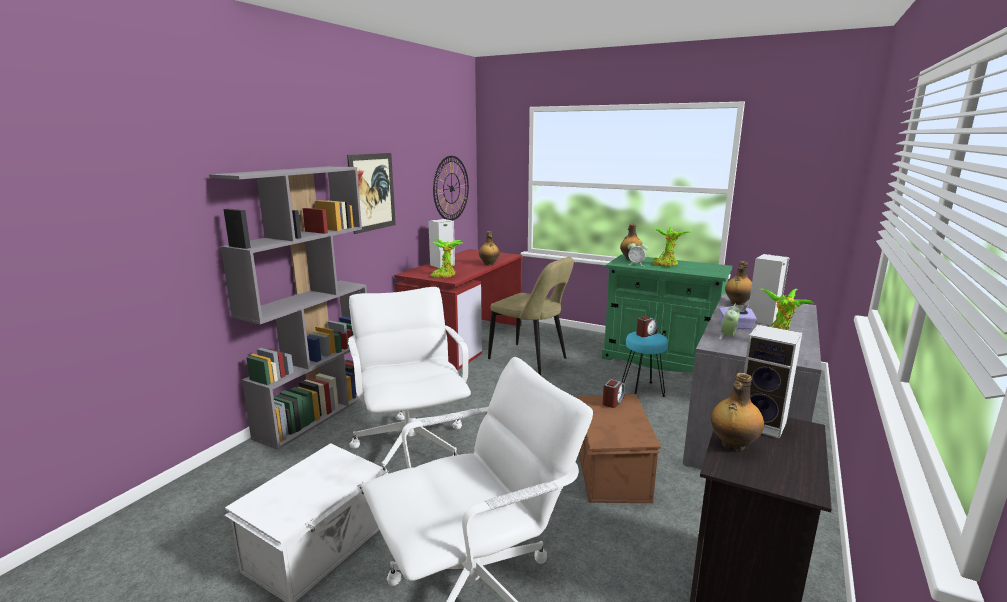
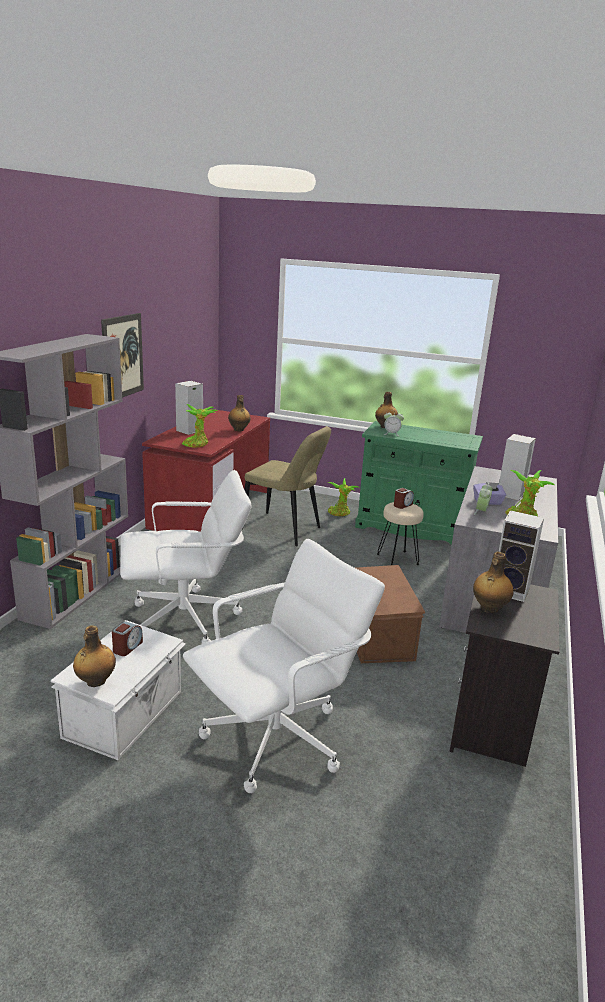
camera: 10 degrees left, 5 degrees up
white office chair [348,287,471,475] -> white office chair turned 105 degrees clockwise [120,470,252,644]
wall clock [433,156,469,220] -> none
alarm clock [603,379,625,408] -> alarm clock moved to [112,621,143,656]
turquoise stool [622,331,668,397] -> beige stool [377,502,424,565]
potted plant [652,226,690,266] -> potted plant moved to [328,478,360,516]
bottle [725,261,752,305] -> bottle moved to [73,625,116,687]

